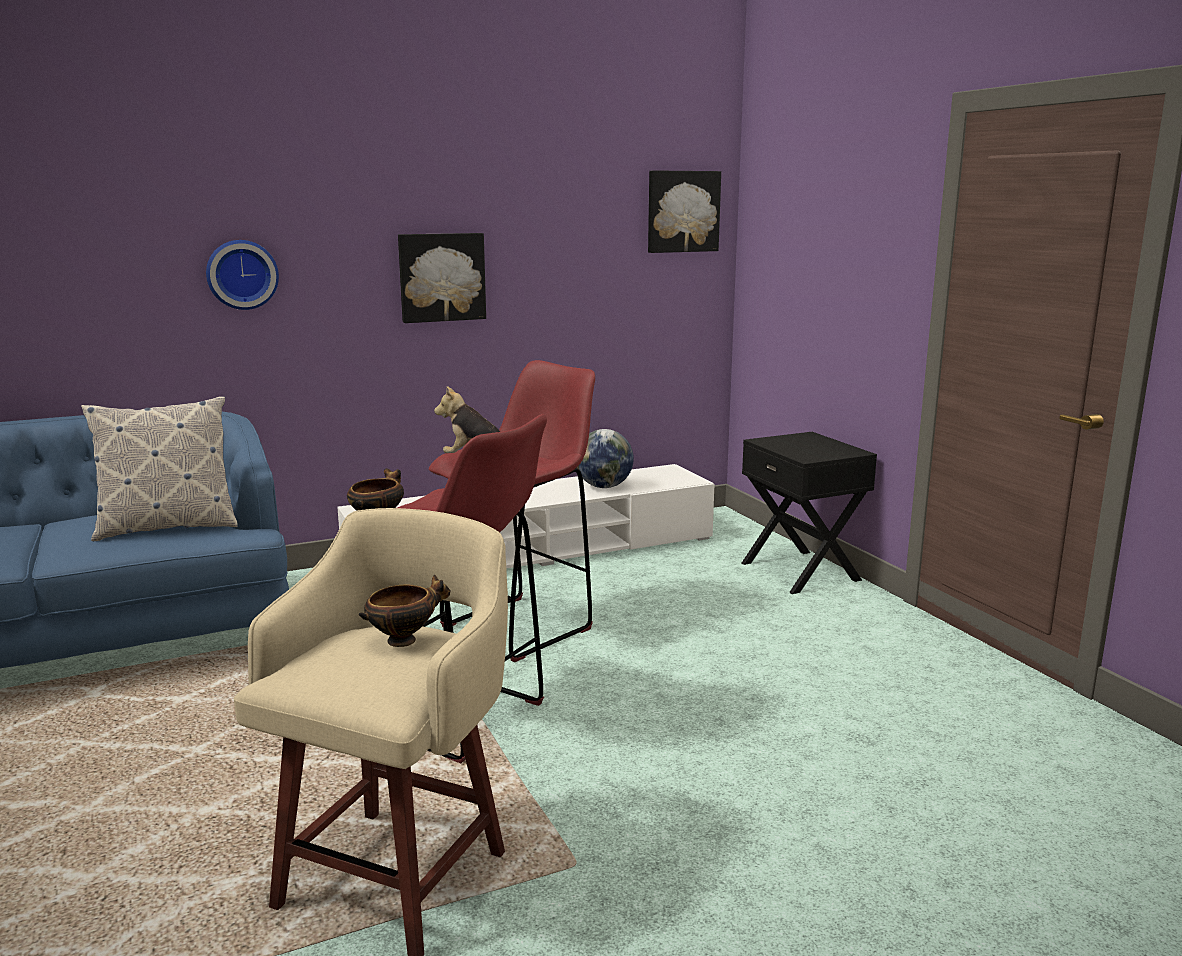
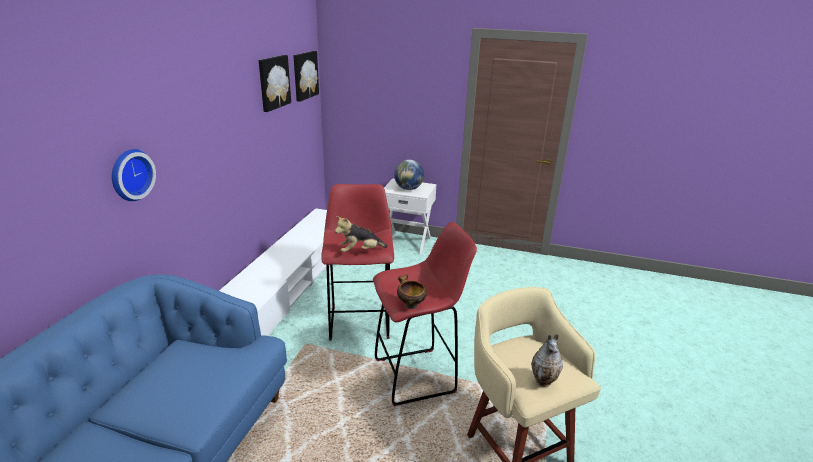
camera: 50 degrees left, 10 degrees up
pillow [81,396,238,541] -> none
bowl [359,575,451,647] -> none
picture [398,233,486,323] -> picture moved to [258,55,291,112]
globe [577,429,634,488] -> globe moved to [394,160,424,190]
black nightstand [741,432,877,594] -> white nightstand [384,179,437,254]
none -> vase [532,334,563,387]

